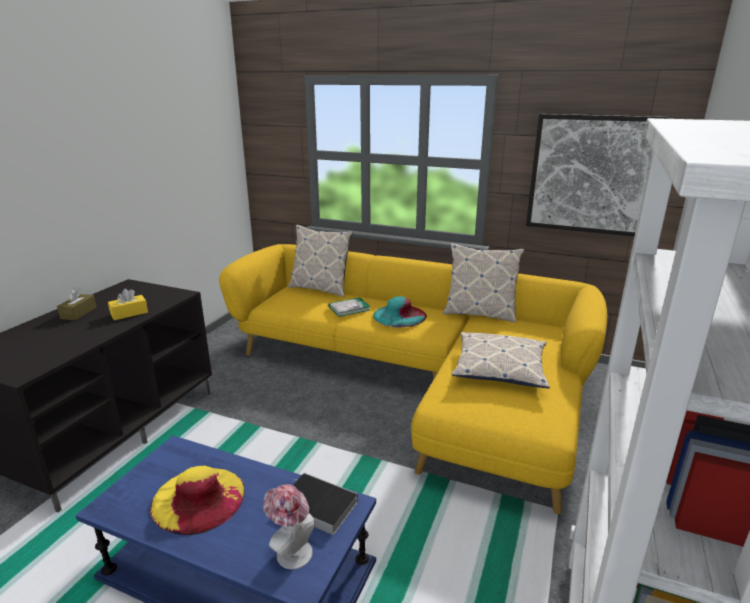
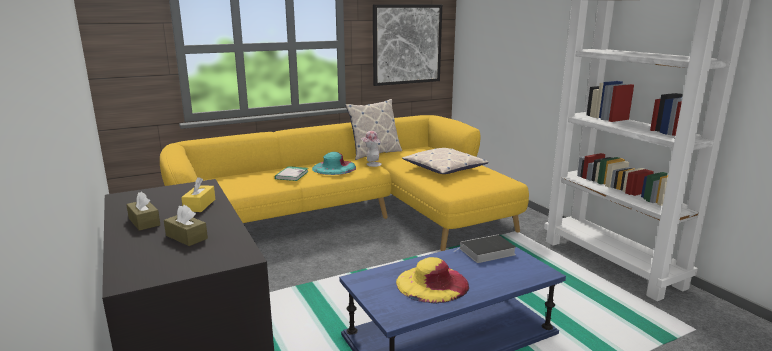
camera: 50 degrees left, 5 degrees down
hat [264,484,315,569] -> hat moved to [361,131,382,167]
pillow [288,225,353,298] -> none
none -> brown tissue box [164,205,208,246]

